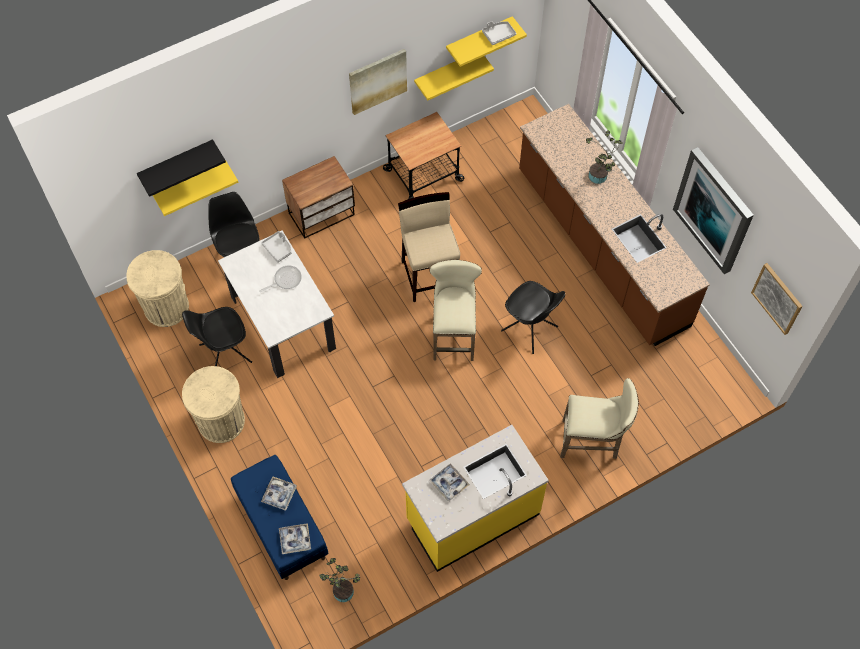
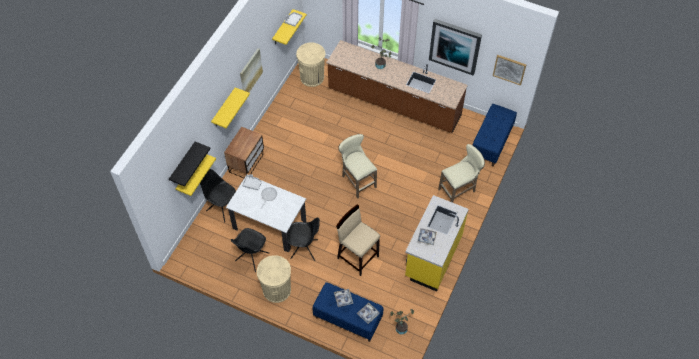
camera: 35 degrees left, 5 degrees down
beige trash can [126,250,189,327] -> beige trash can moved to [296,43,325,87]
cart [383,112,464,199] -> none
beige stool [398,192,460,302] -> beige stool moved to [336,205,380,276]
yellow shelf [414,56,494,100] -> yellow shelf moved to [211,87,250,128]
black chair [501,281,565,354] -> black chair moved to [287,218,320,261]
none -> blue bench [472,104,517,167]

